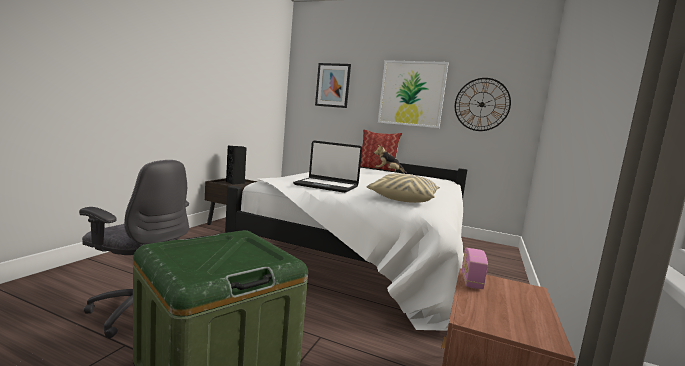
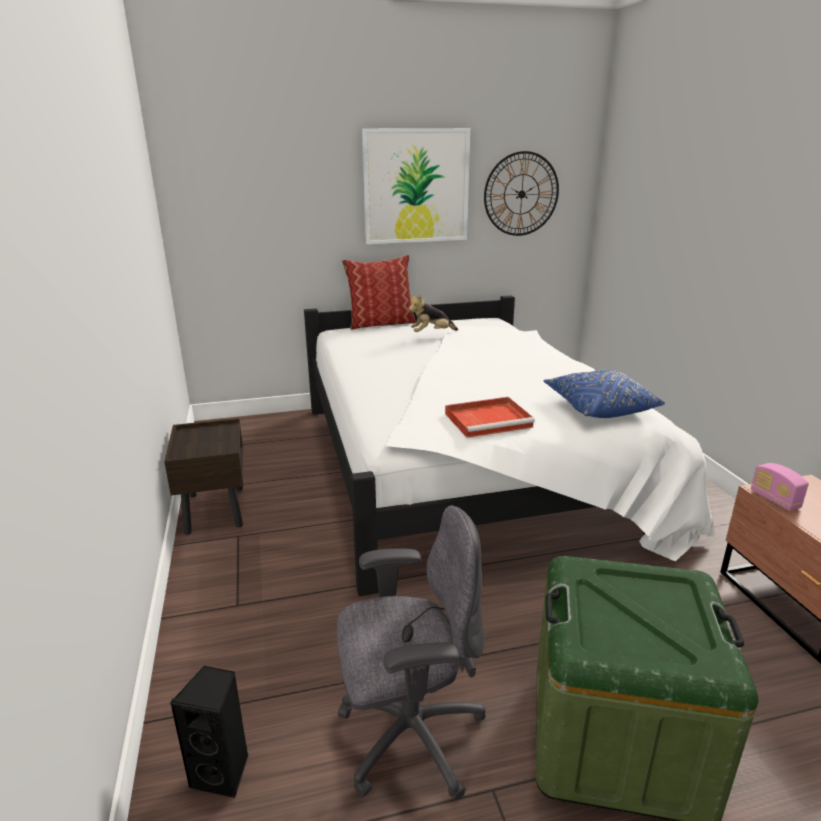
camera: 35 degrees left, 15 degrees up
black speaker [226,146,247,185] -> black speaker moved to [170,665,248,799]
laptop [293,141,362,193] -> red tray [445,397,535,438]
picture [315,63,351,108] -> none
beige pillow [367,174,440,203] -> blue pillow [544,370,665,418]

